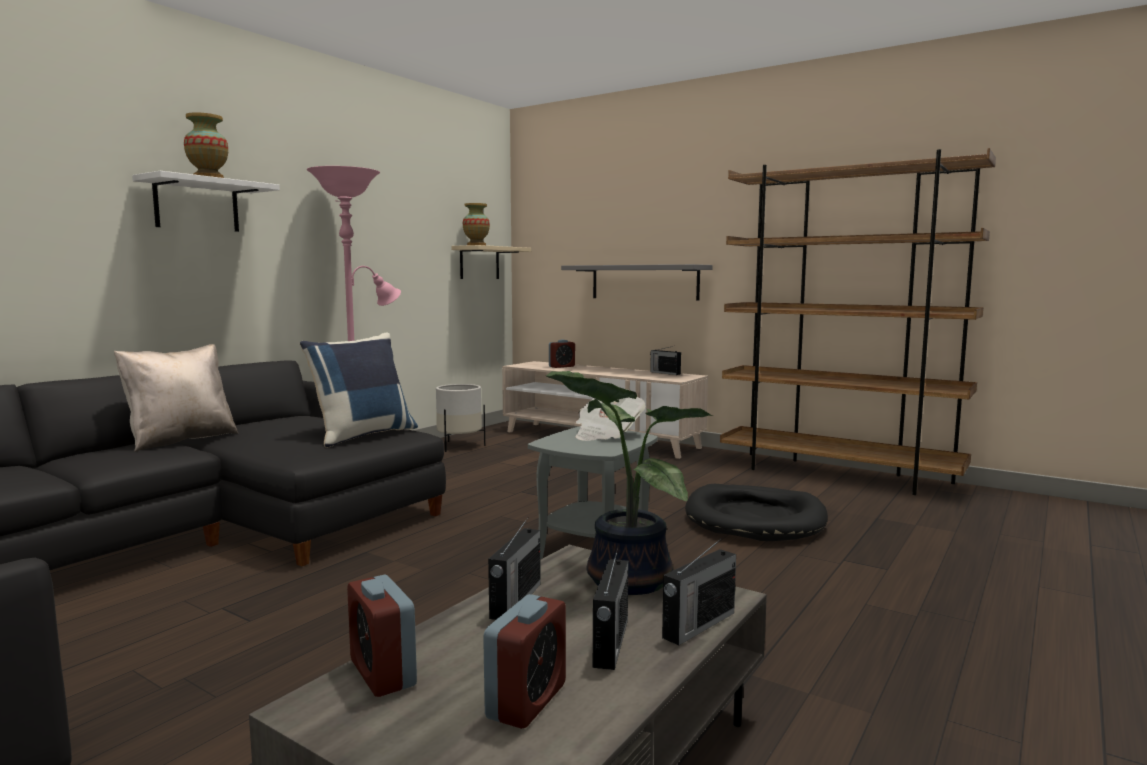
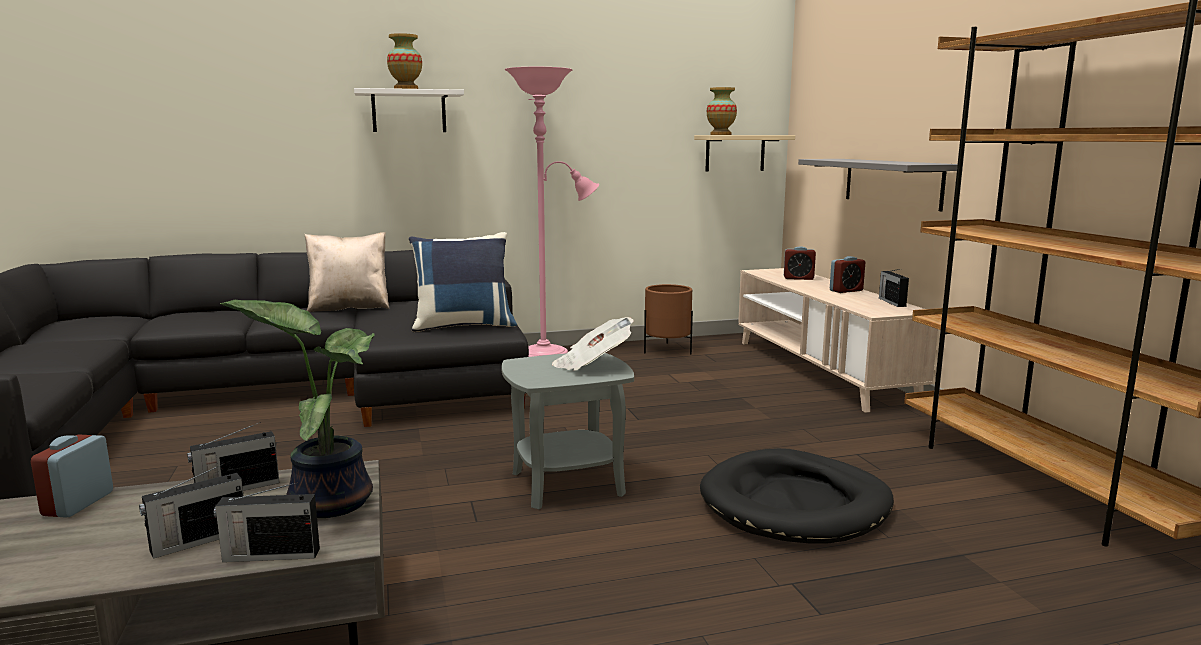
camera: 40 degrees right, 5 degrees up
white planter [436,384,485,452] -> brown planter [644,284,693,354]
alarm clock [483,594,566,729] -> alarm clock moved to [830,256,865,293]

